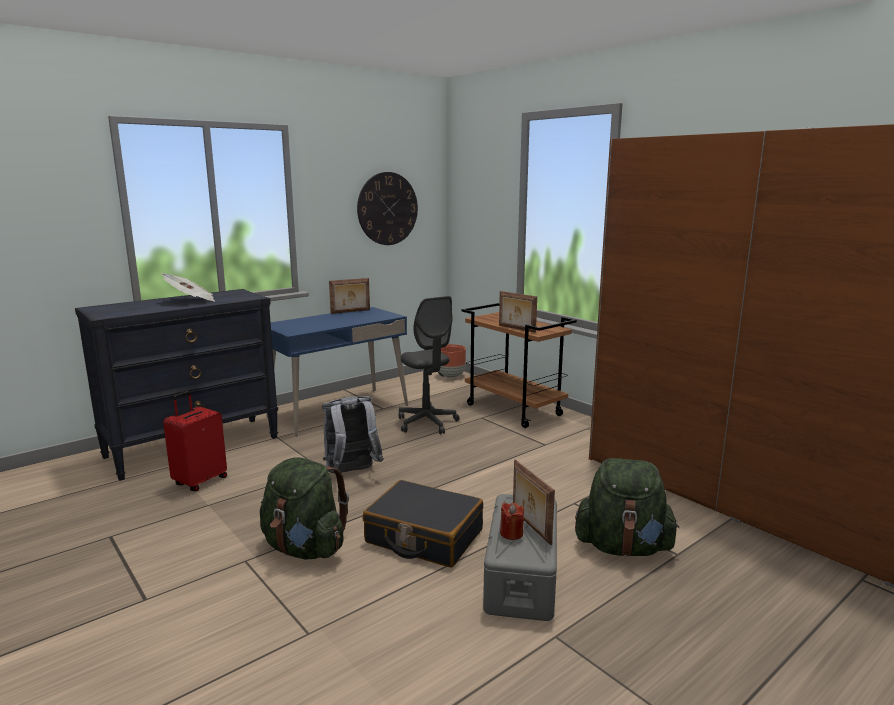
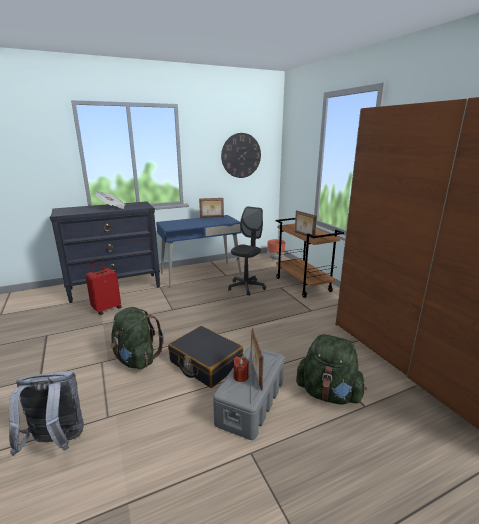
camera: 15 degrees right, 5 degrees up
grey backpack [322,396,384,473] -> grey backpack moved to [9,371,84,456]
grey office chair [398,296,459,434] -> grey office chair turned 135 degrees counterclockwise [228,206,266,296]

